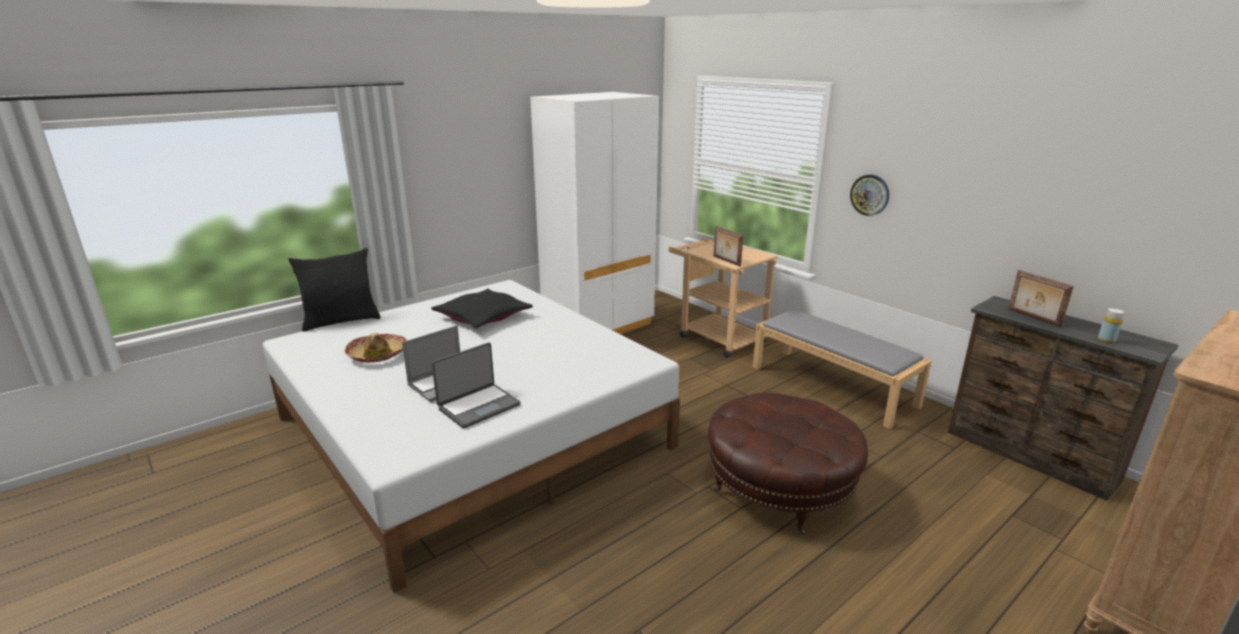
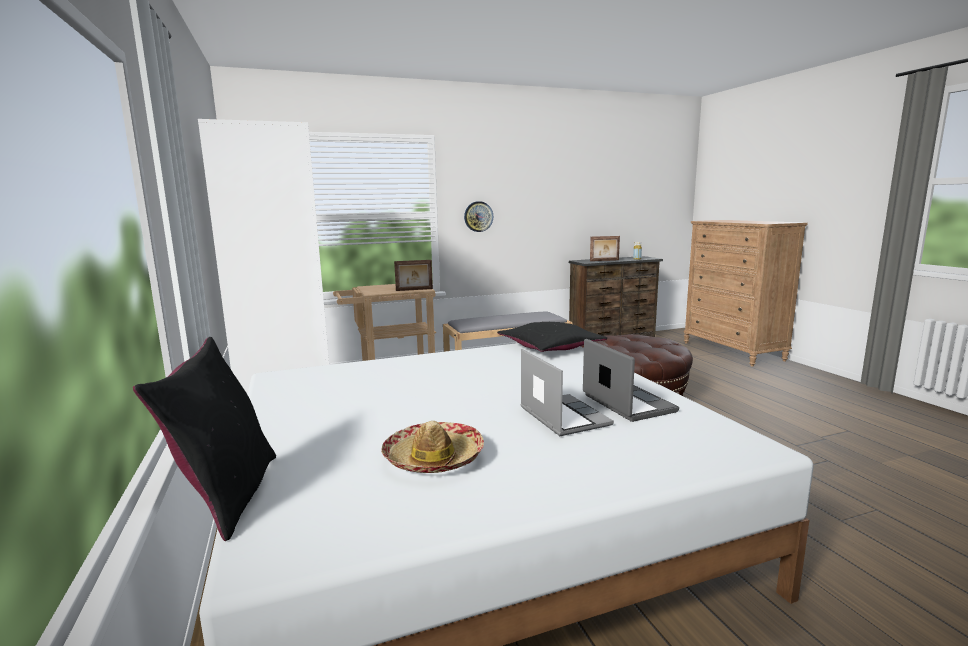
camera: 70 degrees left, 10 degrees down
black pillow [431,289,533,328] -> black pillow moved to [497,322,607,352]

